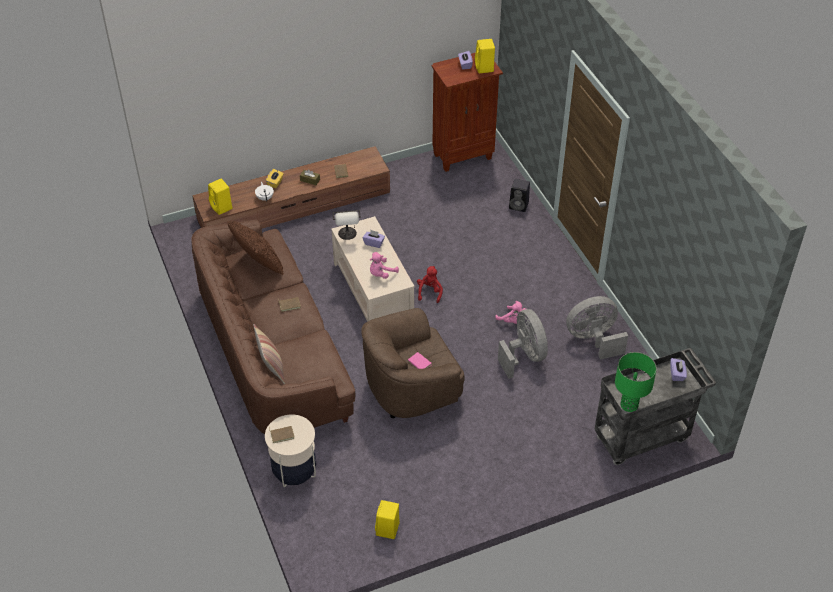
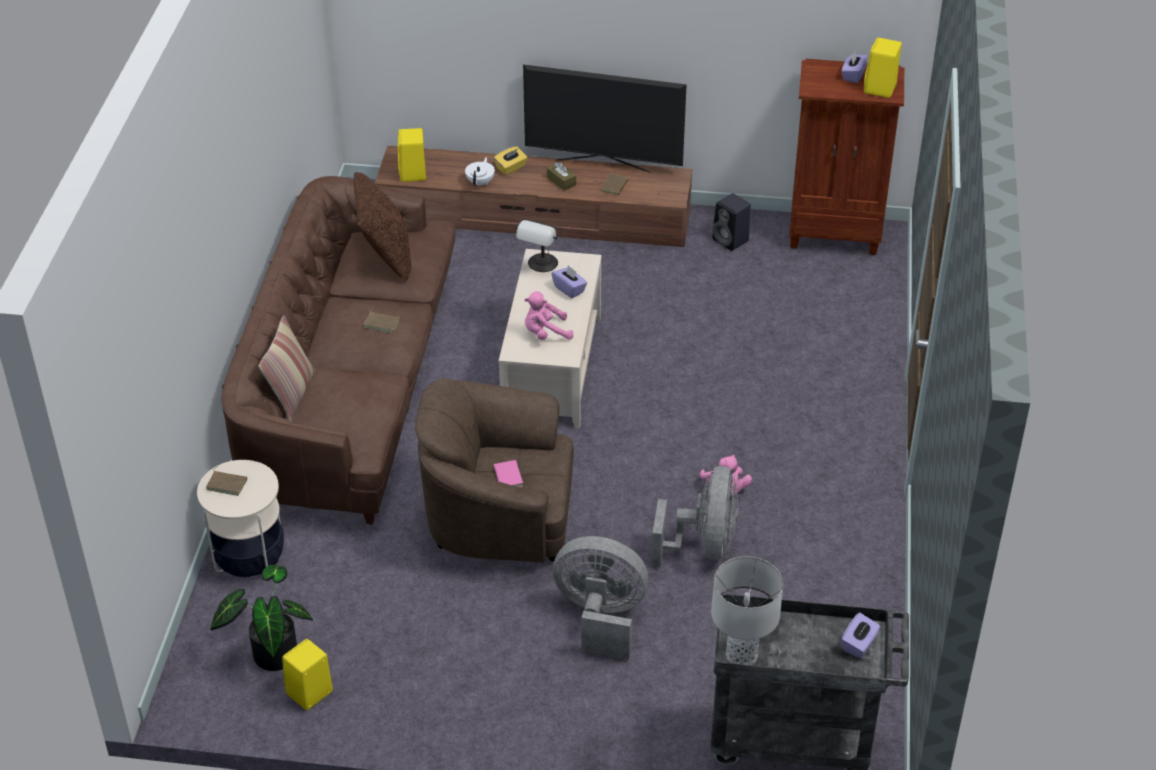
camera: 30 degrees right, 5 degrees down
red plush toy [417,266,443,303] -> none
black speaker [509,179,530,212] -> black speaker moved to [712,193,751,251]
grey fan [566,296,628,360] -> grey fan moved to [553,536,648,660]
green table lamp [615,352,657,412] -> white table lamp [711,556,783,665]
none -> potted plant [210,565,313,671]
none -> television [523,64,687,173]

